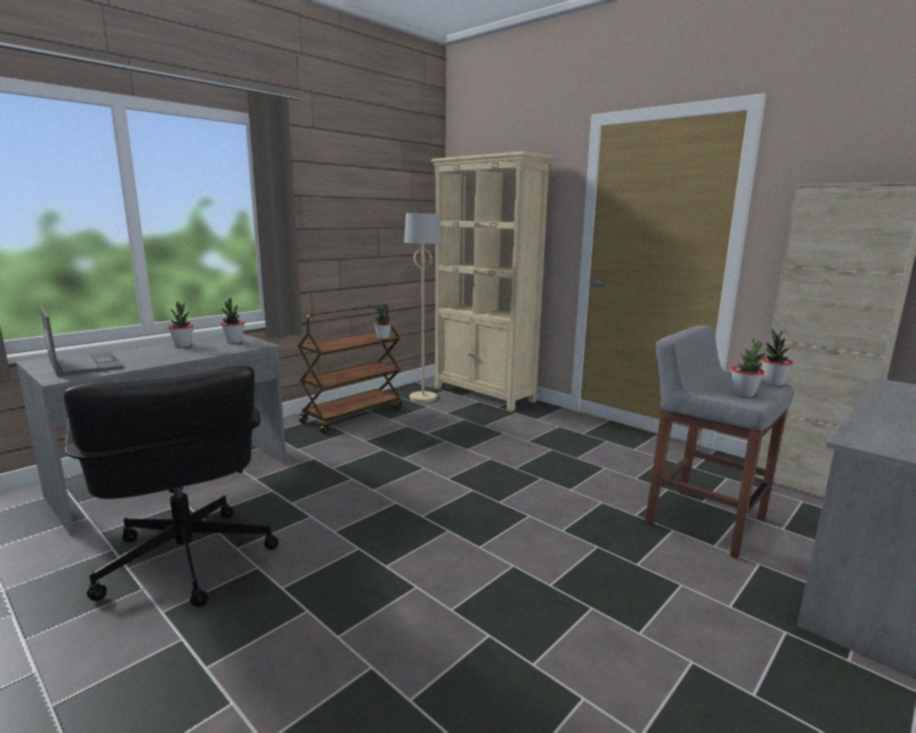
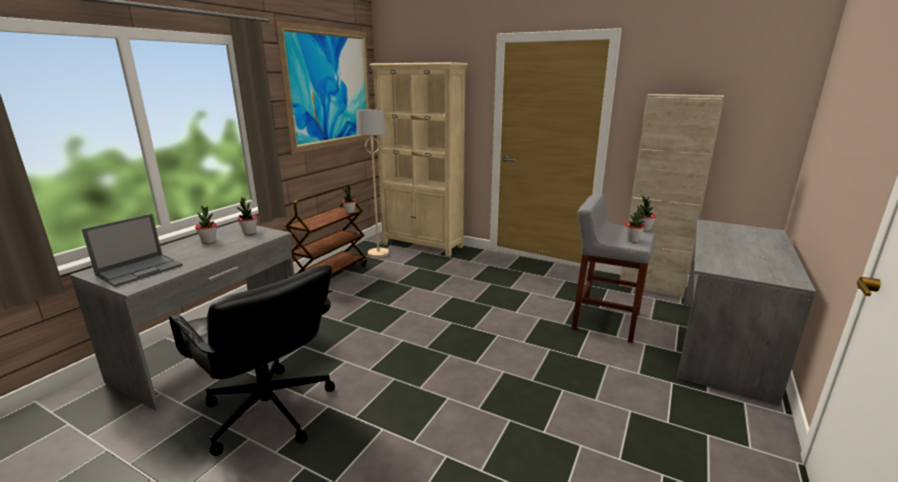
camera: 15 degrees left, 5 degrees up
laptop [40,306,124,377] -> laptop turned 90 degrees clockwise [82,214,183,287]
none -> picture [275,21,370,154]

